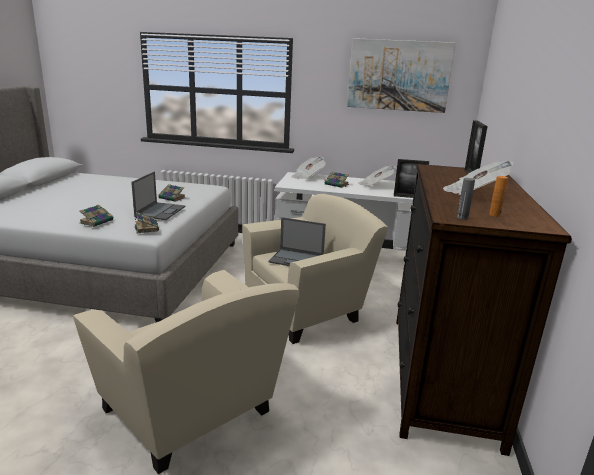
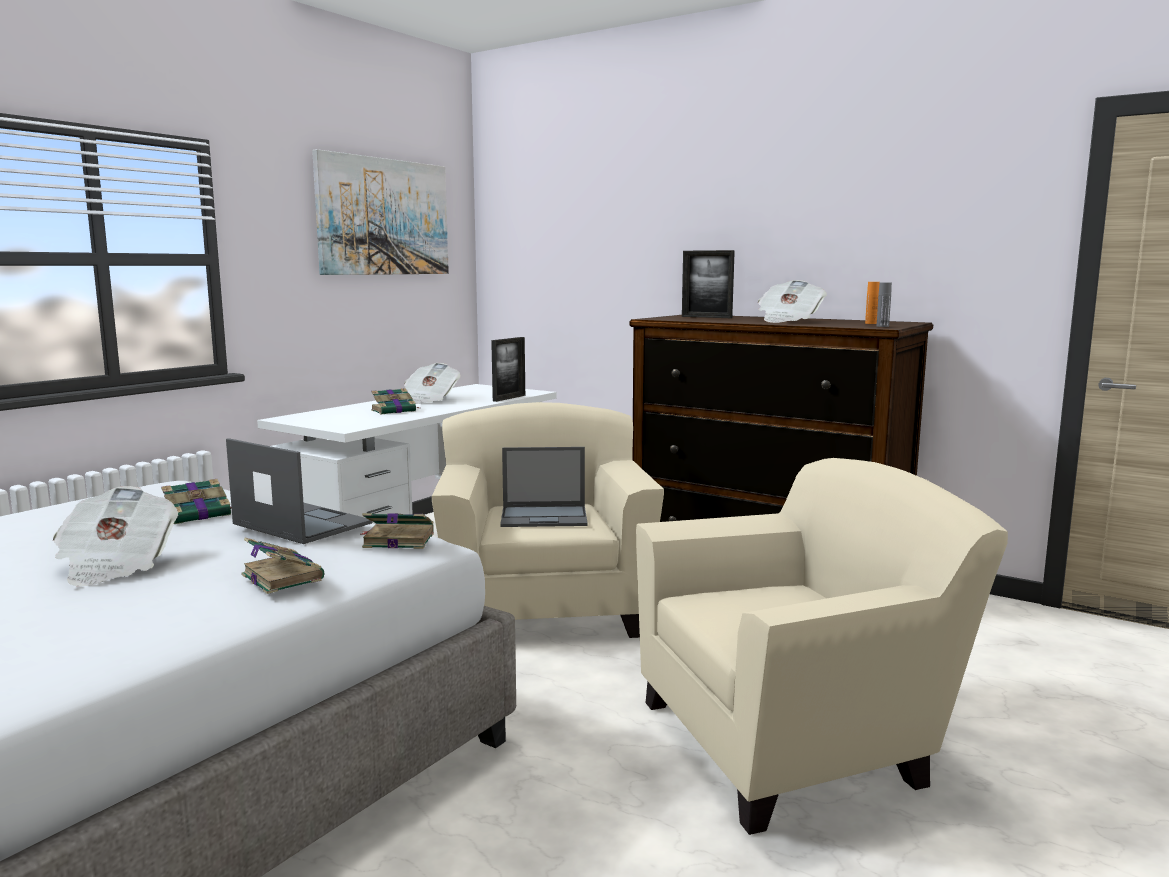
camera: 65 degrees left, 10 degrees down
laptop [268,217,326,266] -> laptop turned 45 degrees clockwise [500,447,588,527]
newspaper [291,157,326,179] -> newspaper moved to [53,486,178,586]

